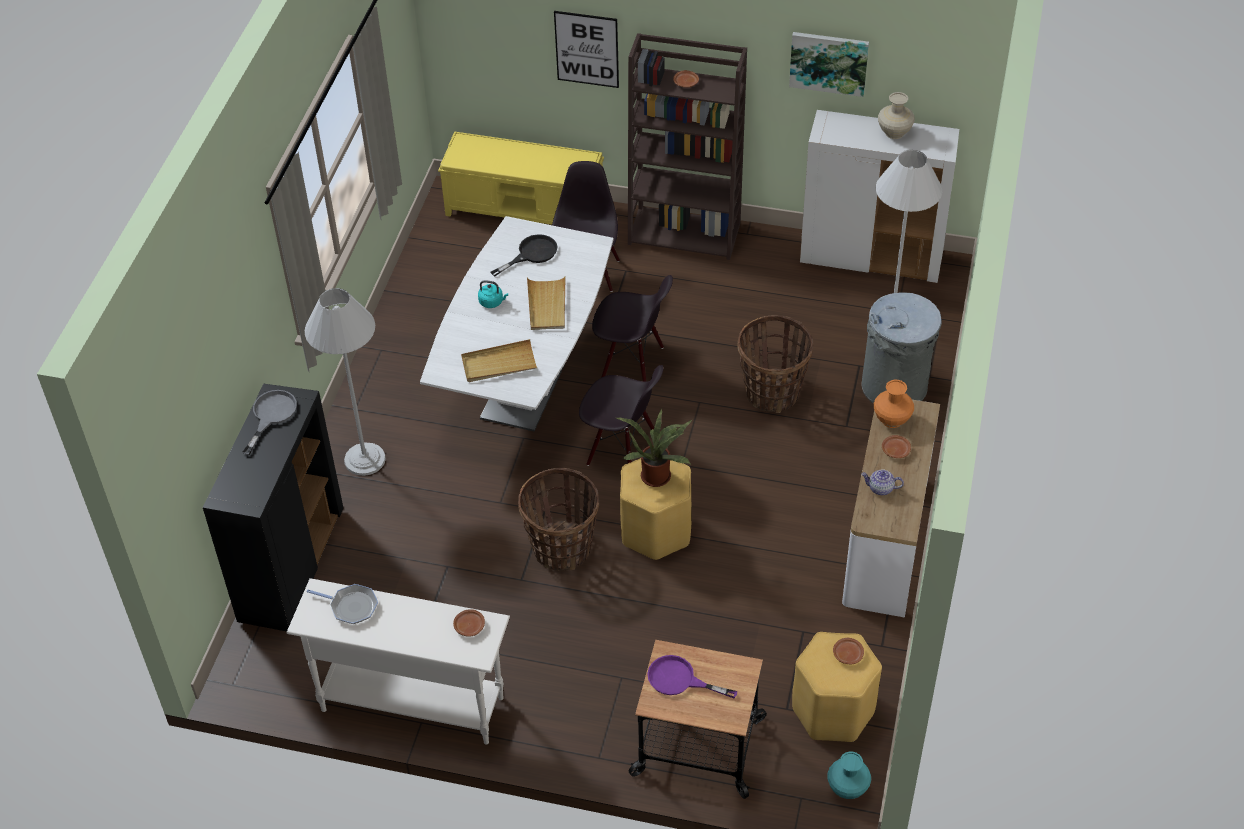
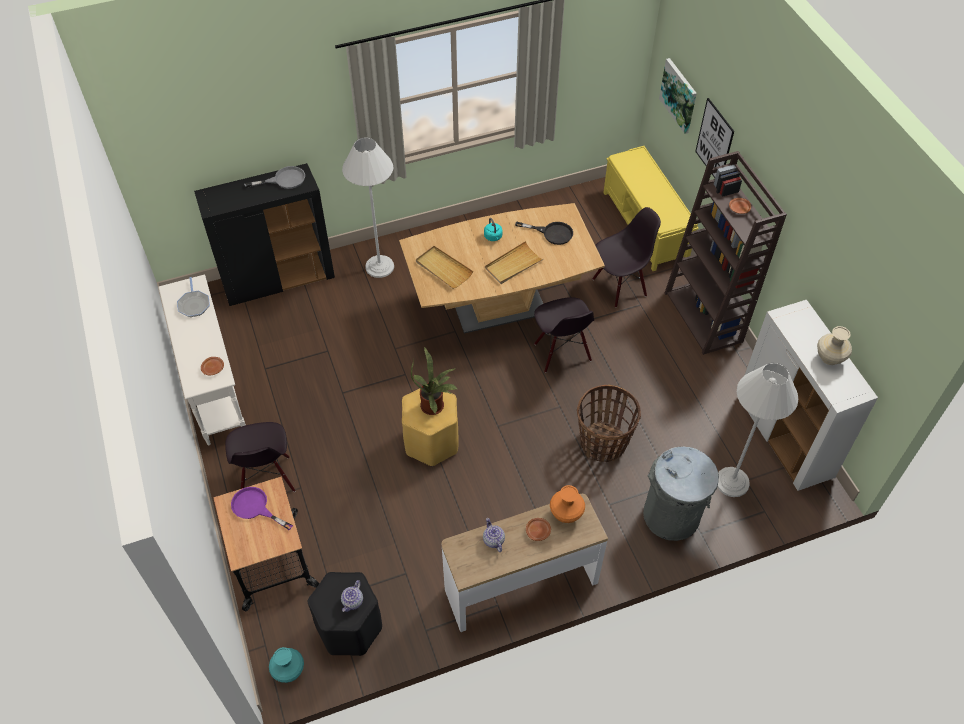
camera: 55 degrees right, 5 degrees up
white dining table [420,216,613,431] -> brown dining table [399,203,605,334]
basket [518,468,599,571] -> none
black chair [579,365,664,466] -> black chair moved to [225,422,295,492]
purple frying pan [647,655,737,698] -> purple frying pan turned 45 degrees counterclockwise [231,487,293,530]
picture [789,32,869,97] -> picture moved to [659,58,697,134]
yellow stool [792,632,882,742] -> black stool [308,572,382,656]
brown plate [833,638,864,665] -> teapot [341,580,363,612]

